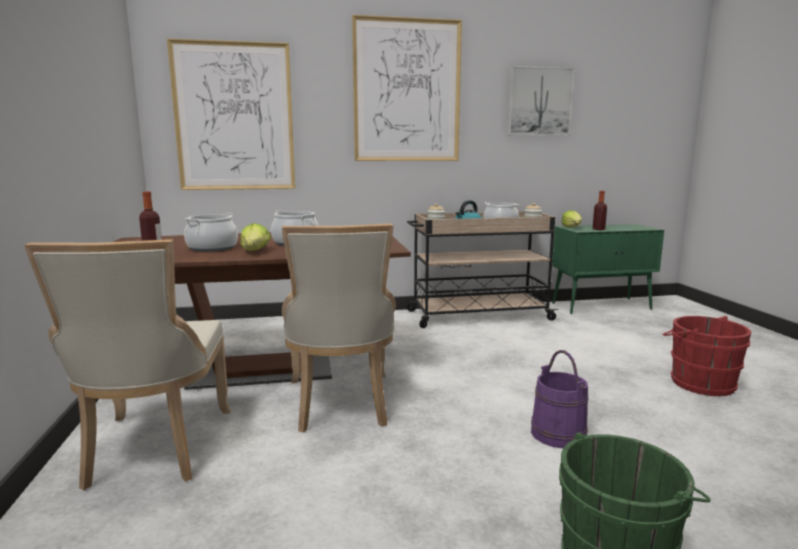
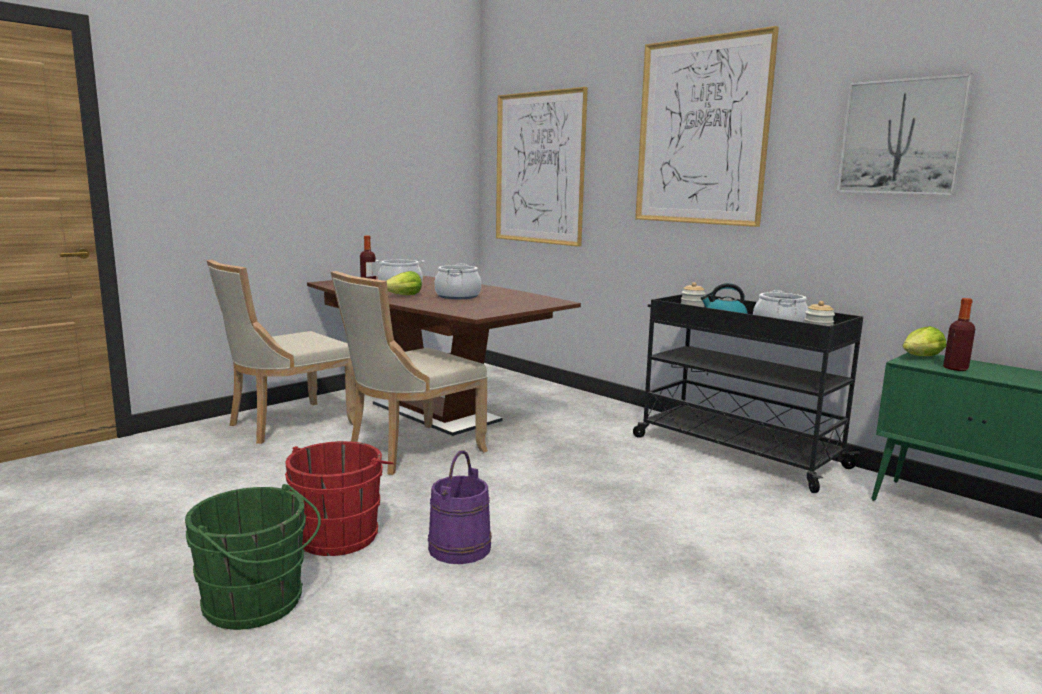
camera: 55 degrees right, 0 degrees up
beige cart [407,211,559,328] -> black cart [633,294,863,493]
red bucket [663,316,751,396] -> red bucket moved to [285,441,393,556]

